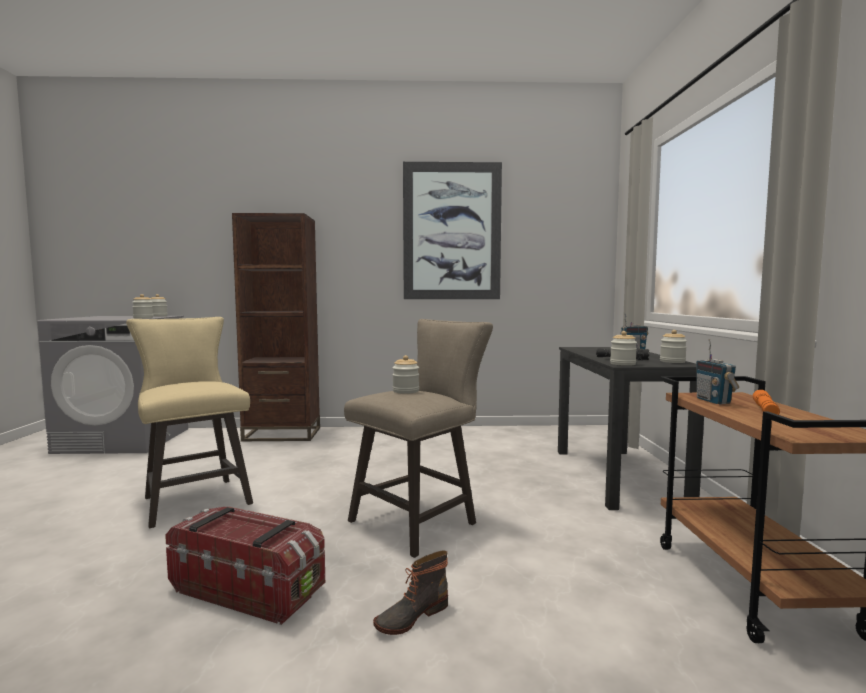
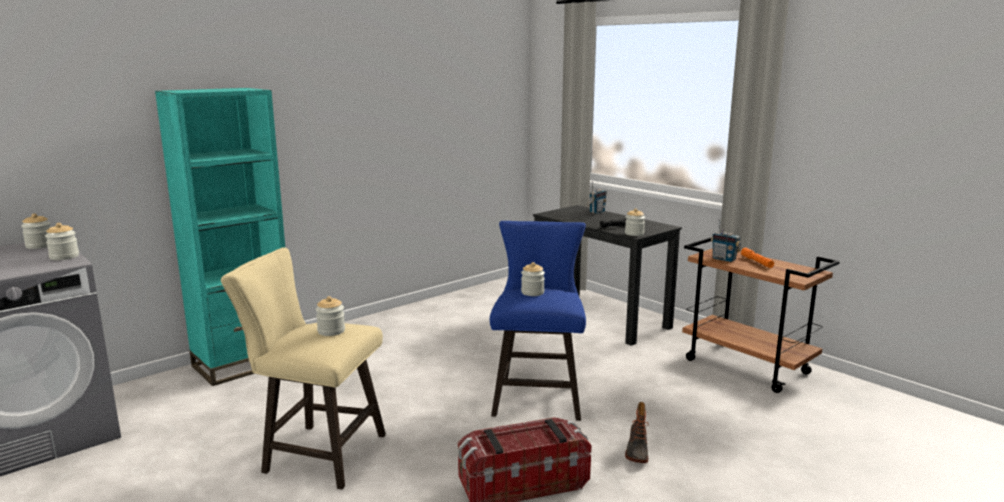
camera: 40 degrees left, 10 degrees up
brown bookcase [232,213,320,441] -> turquoise bookcase [155,88,285,386]
beige stool [344,319,493,558] -> blue stool [490,221,586,421]
picture [403,162,502,299] -> none
jar [660,330,687,363] -> jar moved to [316,296,345,336]

